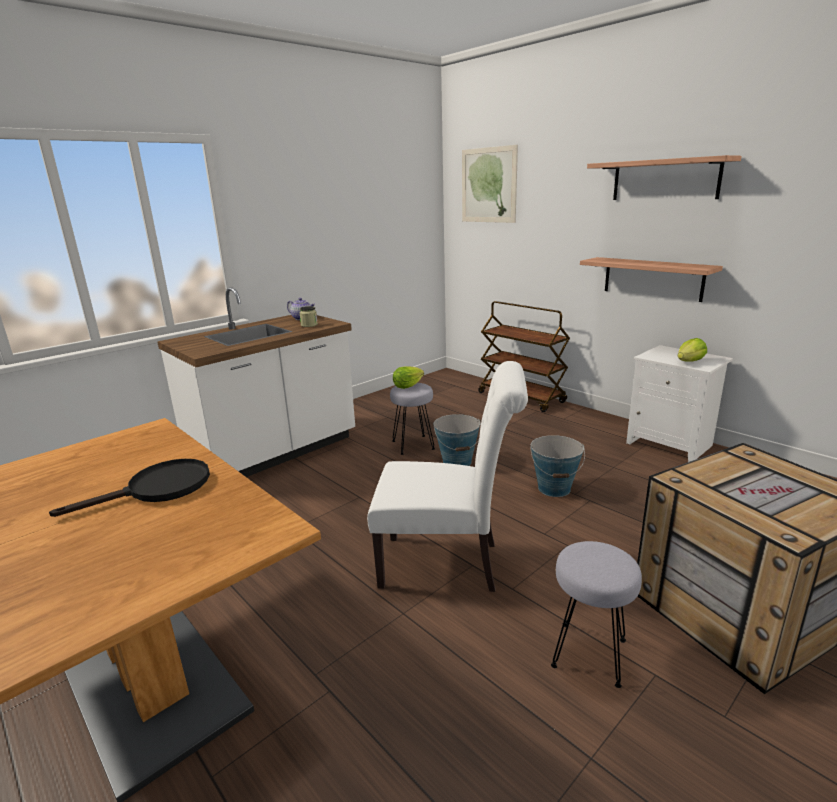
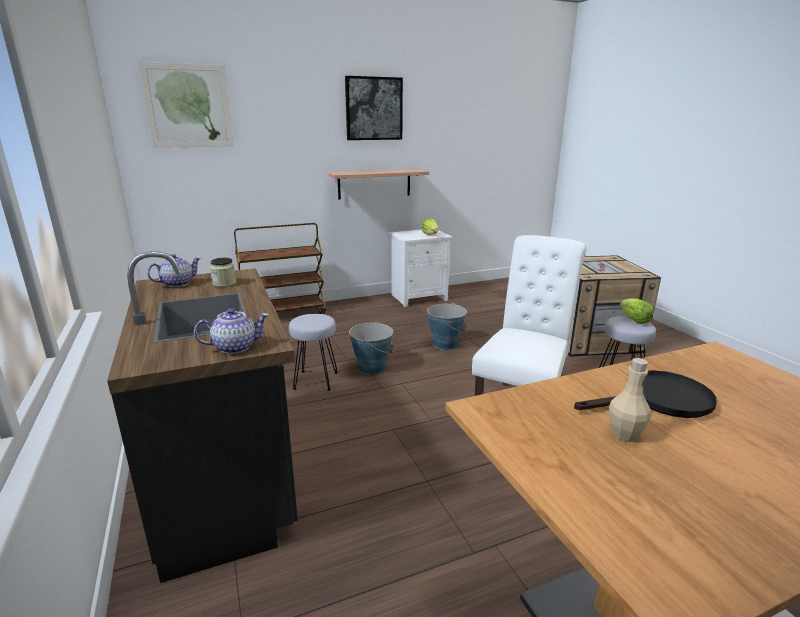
camera: 70 degrees left, 0 degrees up
black frying pan [49,459,210,517] -> black frying pan turned 90 degrees clockwise [574,370,717,418]
white counter [157,287,355,477] -> black counter [107,251,298,583]
lettuce [393,366,424,389] -> lettuce moved to [620,298,654,324]
shelf [587,155,742,200] -> picture [345,76,403,140]
none -> teapot [194,308,269,354]
none -> beige bottle [609,358,651,442]

